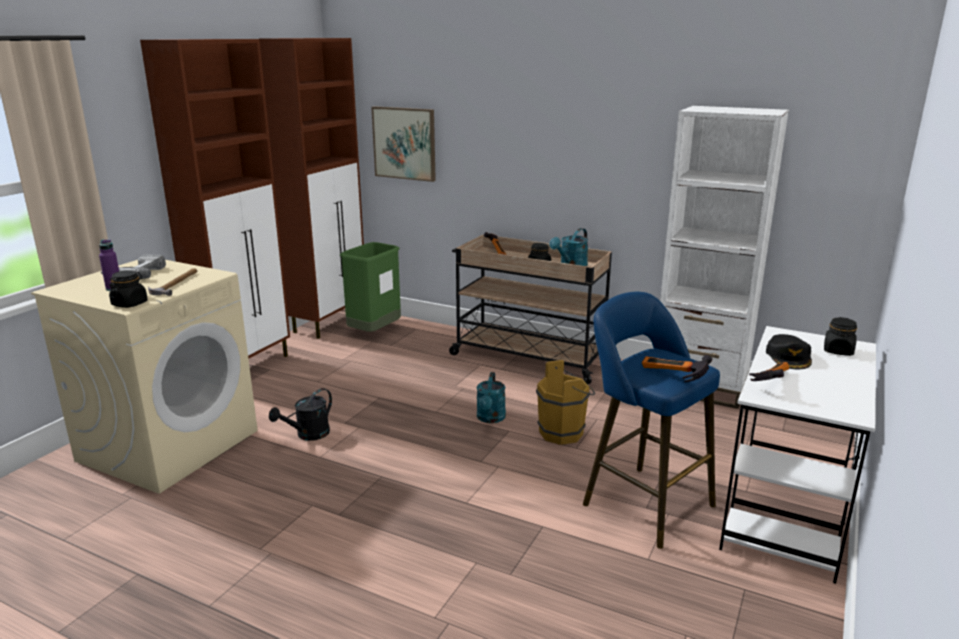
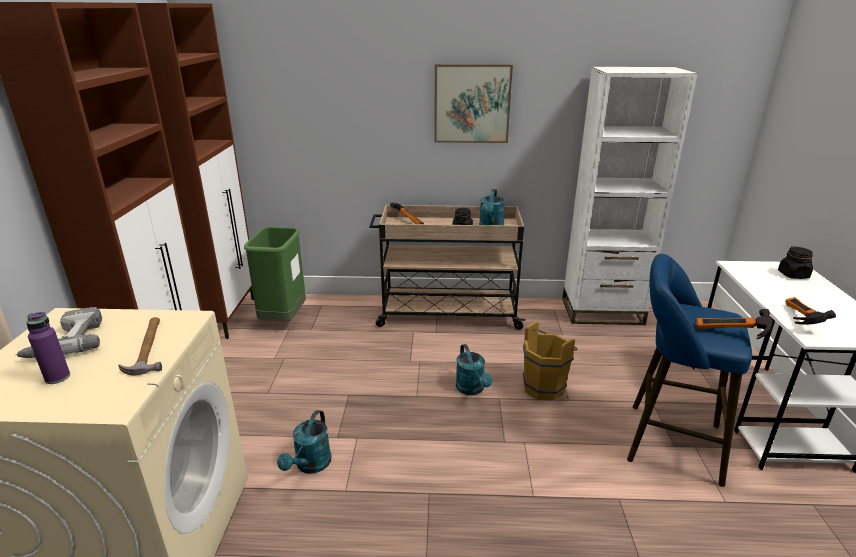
camera: 25 degrees left, 5 degrees up
black jar [109,270,148,308] -> none
black watering can [269,388,332,441] -> turquoise watering can [277,410,332,474]
picture [371,106,436,182] -> picture moved to [434,64,513,143]
black cap [766,334,812,369] -> none

